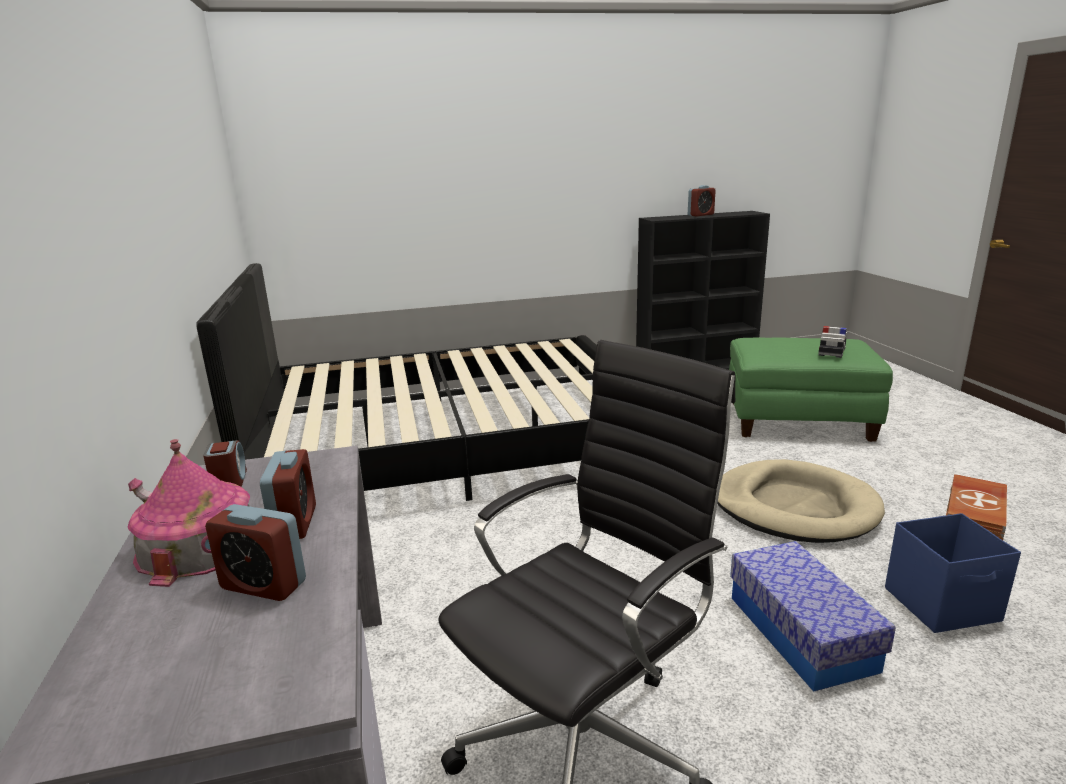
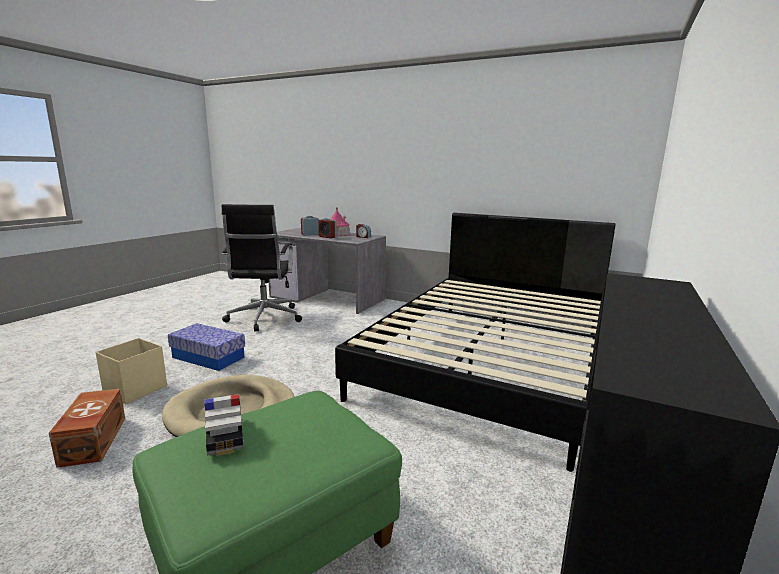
camera: 130 degrees right, 5 degrees down
alarm clock [688,185,716,217] -> none
blue storage box [885,513,1021,633] -> beige storage box [95,338,167,404]

